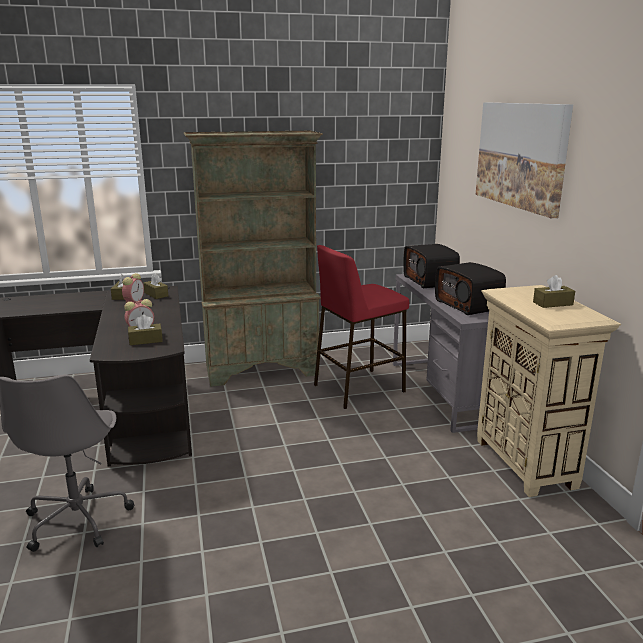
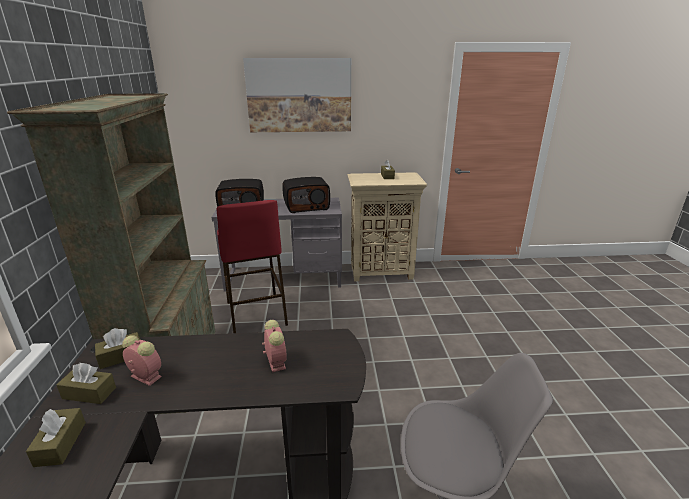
camera: 80 degrees left, 5 degrees up
brown tissue box [128,315,163,345] -> brown tissue box moved to [26,408,86,467]

